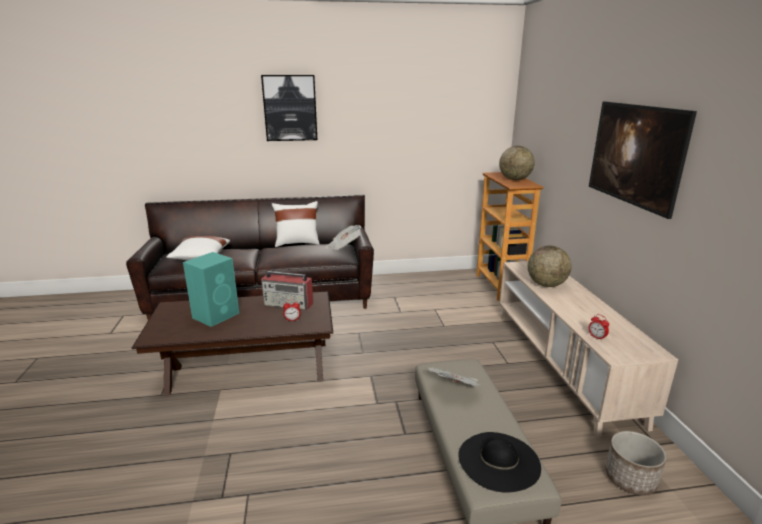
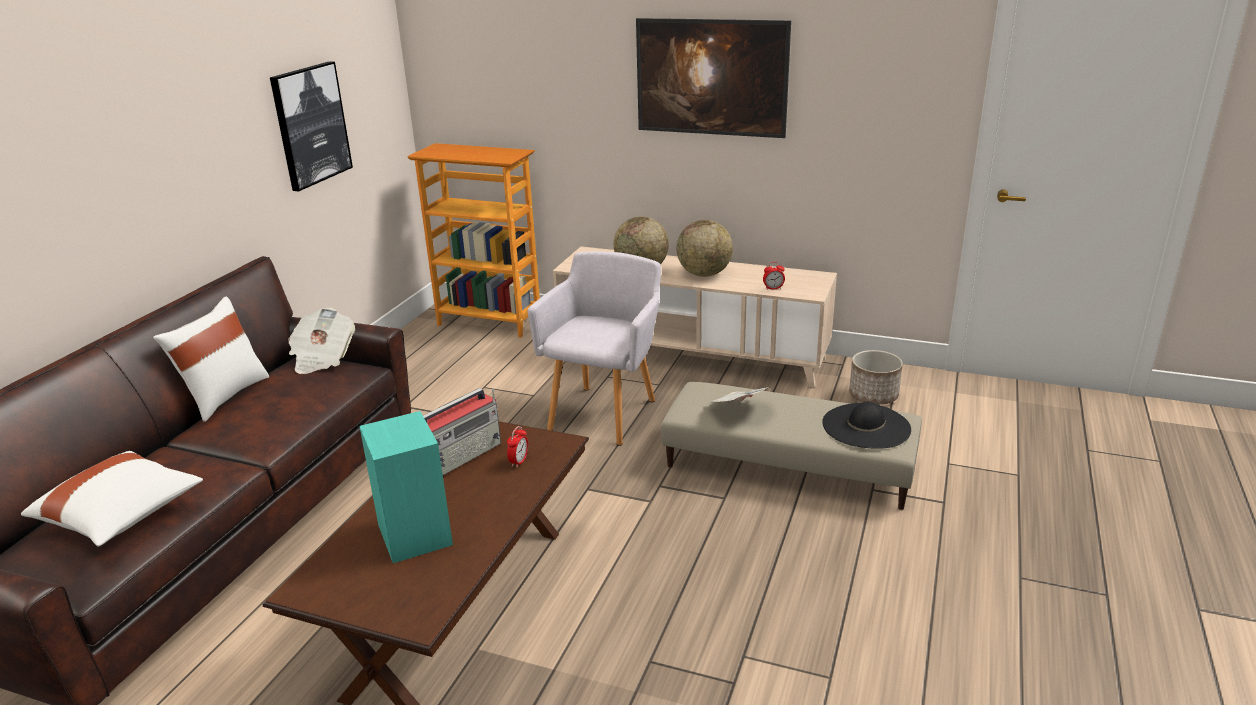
camera: 60 degrees left, 5 degrees up
picture [261,75,317,141] -> picture moved to [270,61,353,191]
globe [499,146,535,180] -> globe moved to [677,220,733,277]
none -> grey armchair [528,252,661,446]

